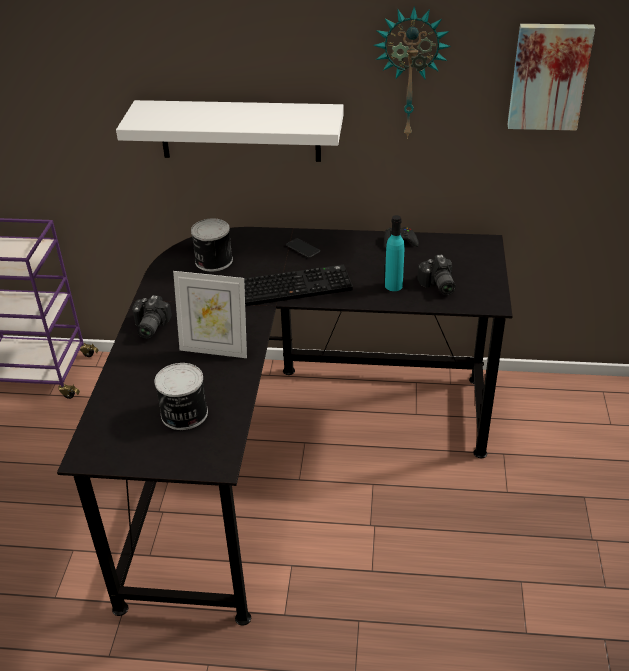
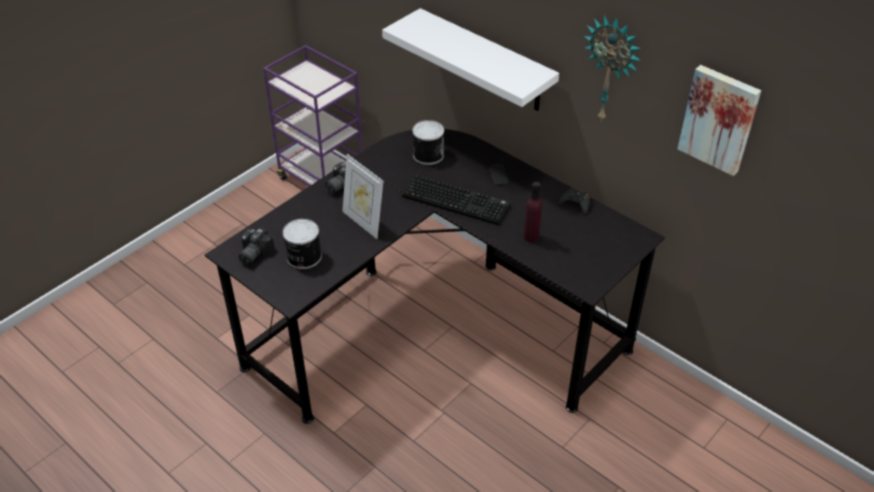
camera: 35 degrees right, 5 degrees up
turquoise bottle [385,215,404,291] -> purple bottle [524,182,542,242]
camera [417,254,456,295] -> camera moved to [239,228,274,265]

